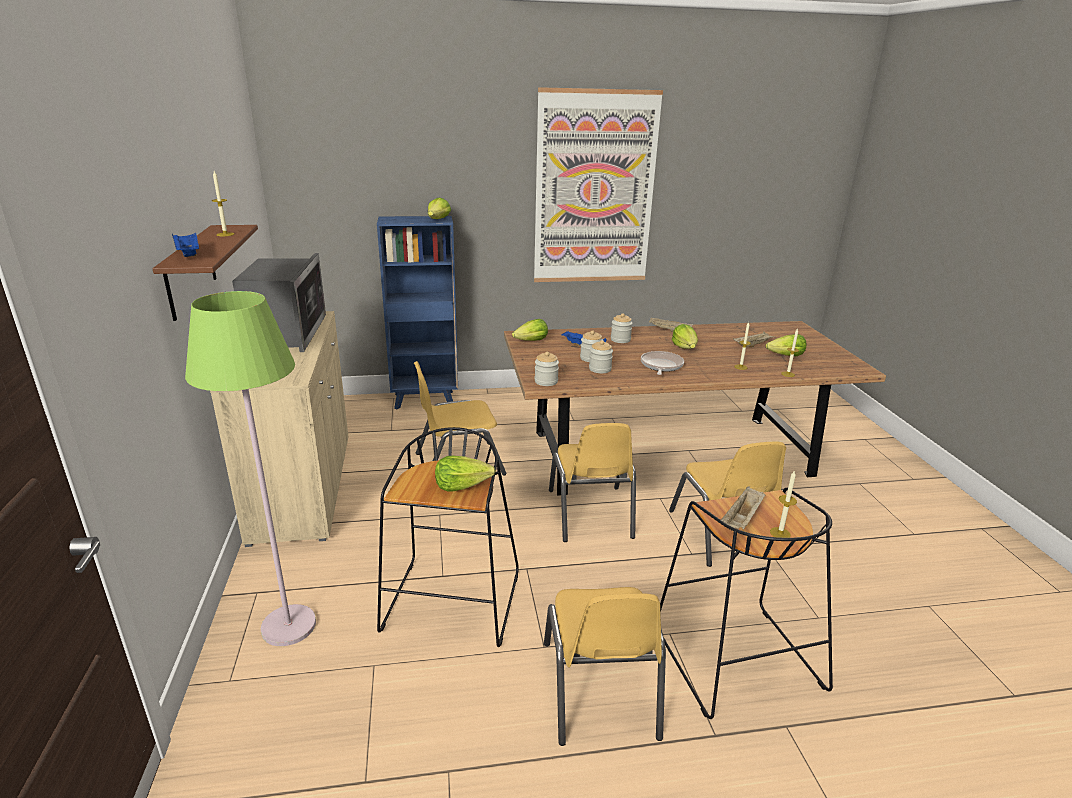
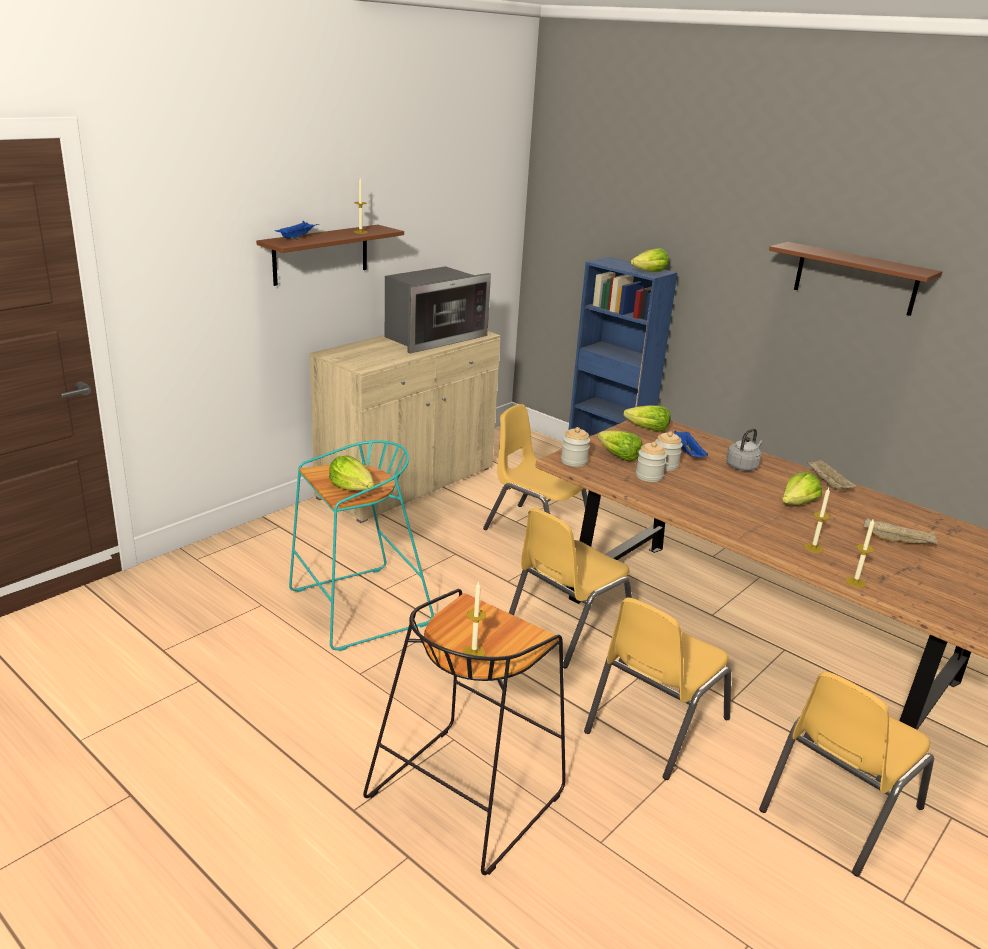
camera: 50 degrees right, 0 degrees up
green floor lamp [185,291,316,646] -> none
black stool [377,427,519,647] -> turquoise stool [289,440,434,651]
picture [534,87,663,282] -> brown shelf [769,242,942,316]
yellow chair [544,587,666,746] -> yellow chair moved to [759,672,934,876]
jar [611,313,632,343] -> grey kettle [726,428,763,471]
frying pan [641,351,684,375] -> none
beige tray [721,486,765,529] -> none
lettuce [766,334,806,356] -> lettuce moved to [597,430,643,461]

